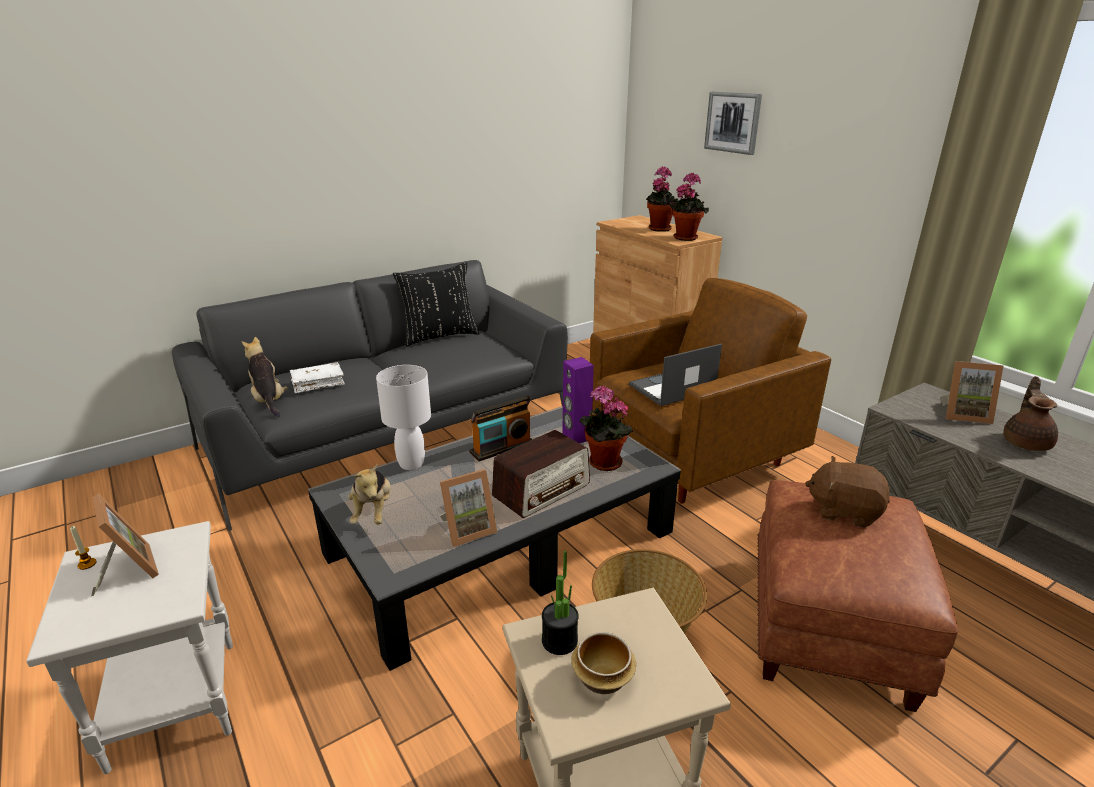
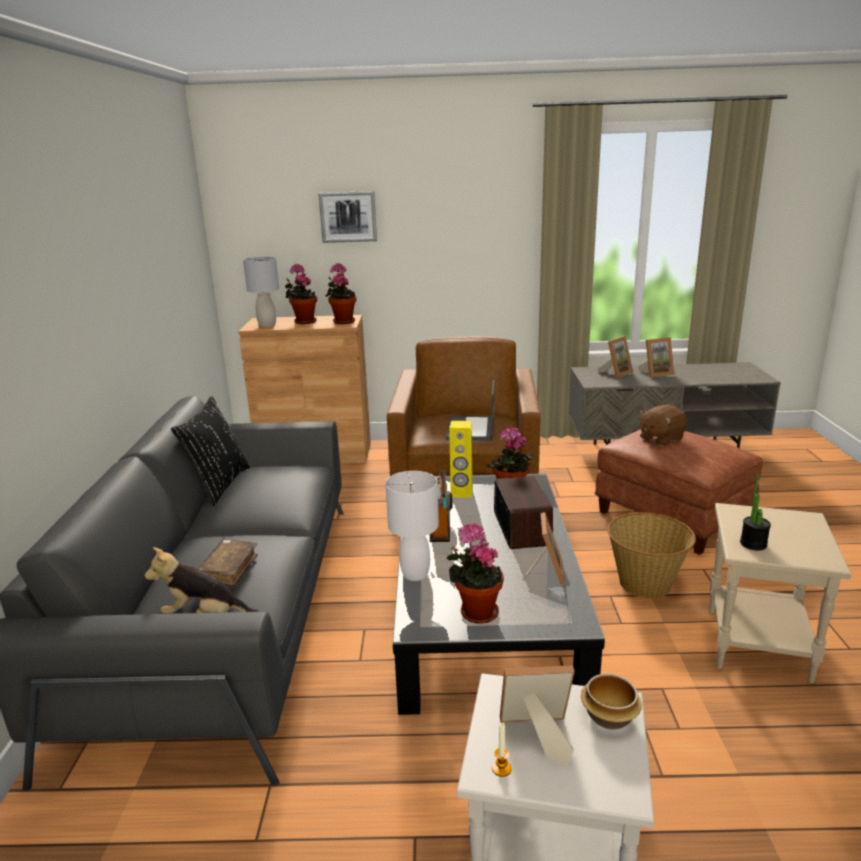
camera: 55 degrees left, 5 degrees down
white book [290,362,345,393] -> brown book [198,539,258,588]
plush toy [348,464,391,524] -> potted plant [447,523,504,624]
purple speaker [562,357,594,443] -> yellow speaker [449,421,473,498]
bowl [571,632,636,694] -> bowl moved to [581,673,642,730]
brown teapot [1003,376,1058,451] -> picture frame [639,337,674,378]
none -> grey table lamp [243,257,279,327]

